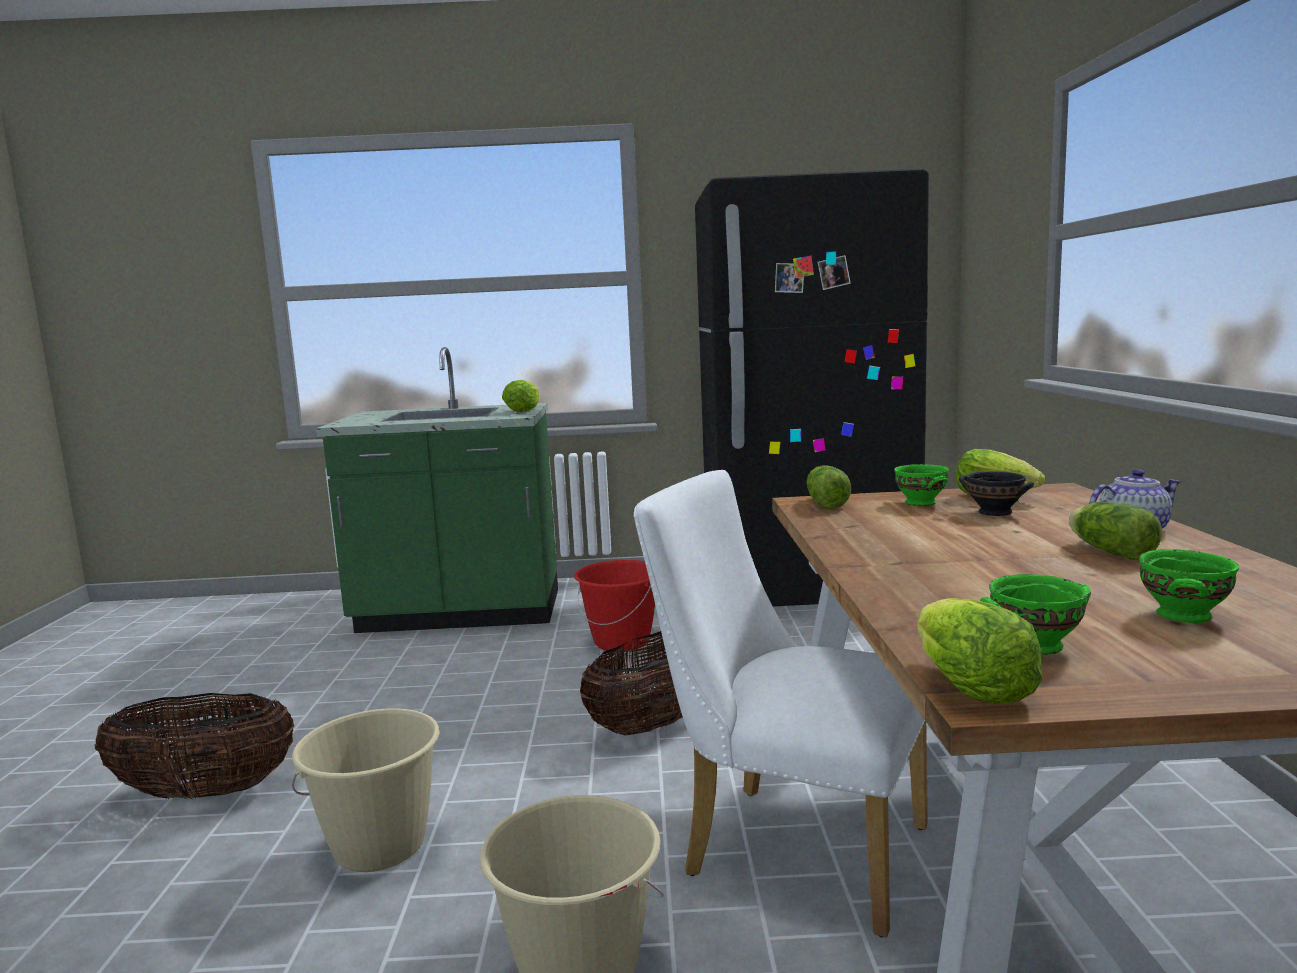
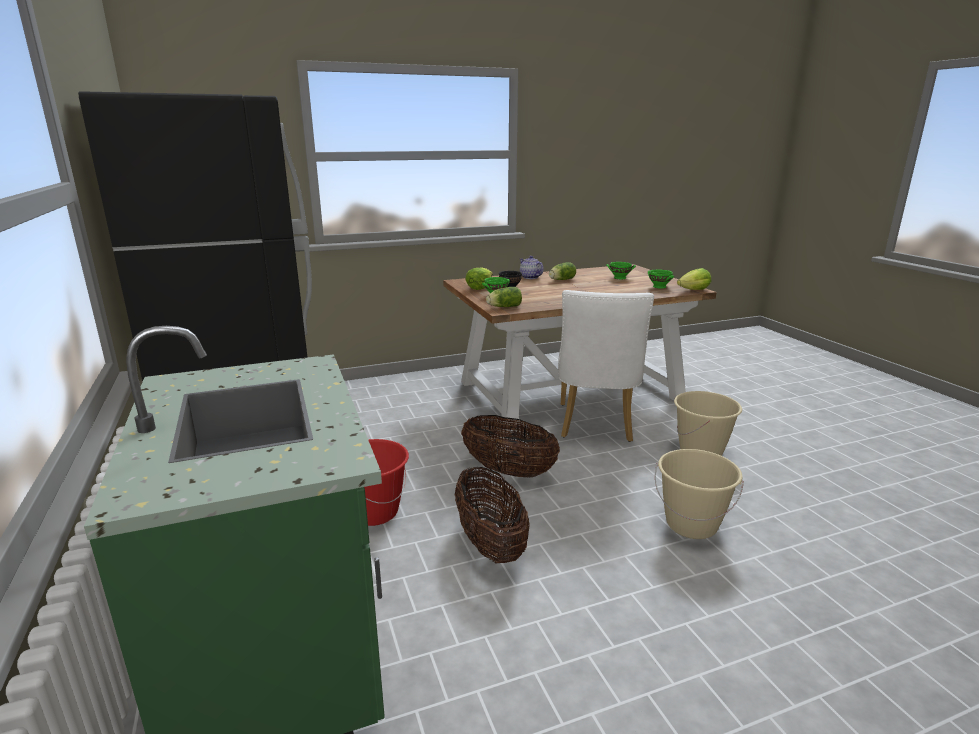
camera: 110 degrees left, 10 degrees up
basket [94,693,294,799] -> basket moved to [454,467,530,563]
lettuce [502,380,539,412] -> none

